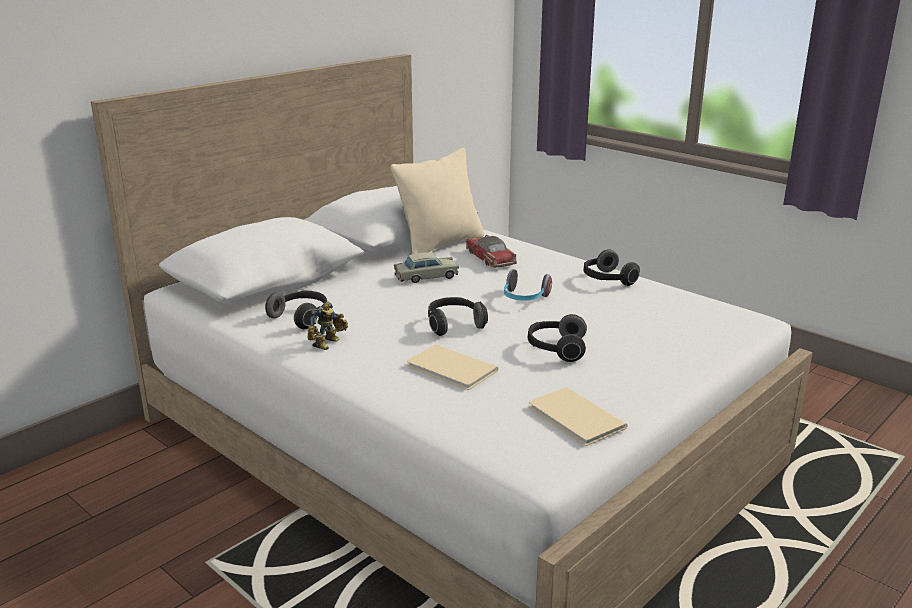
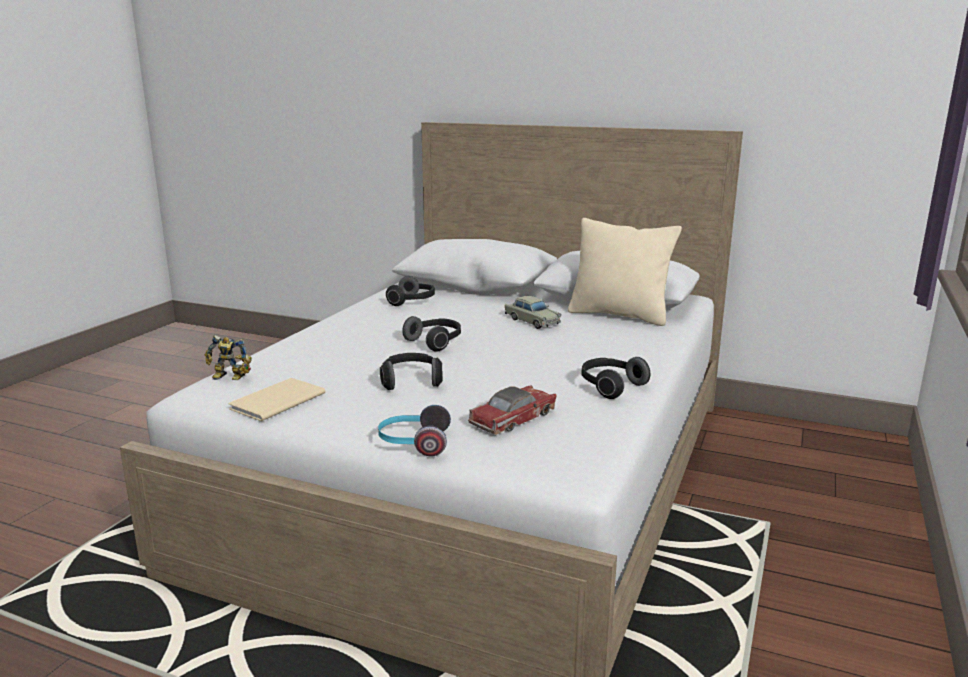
camera: 70 degrees right, 5 degrees down
toy robot [307,301,348,350] -> toy robot moved to [204,335,252,380]
beige book [407,344,498,390] -> none
toy car [466,235,517,268] -> toy car moved to [468,385,557,435]
headphones [504,269,552,301] -> headphones moved to [378,405,451,456]

